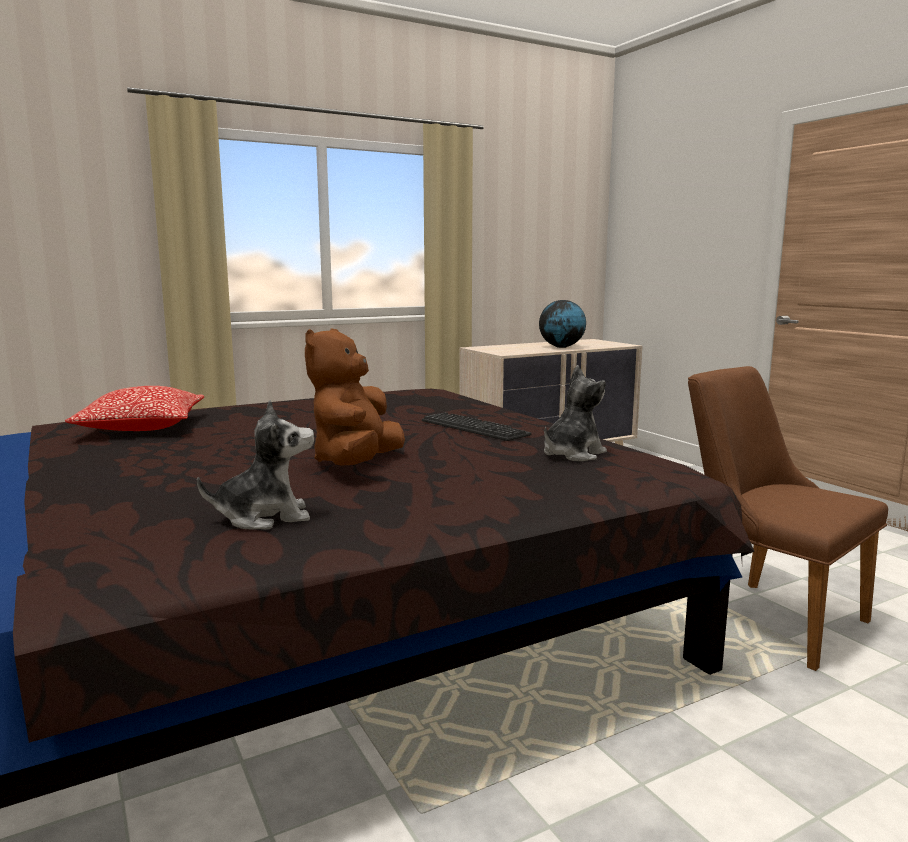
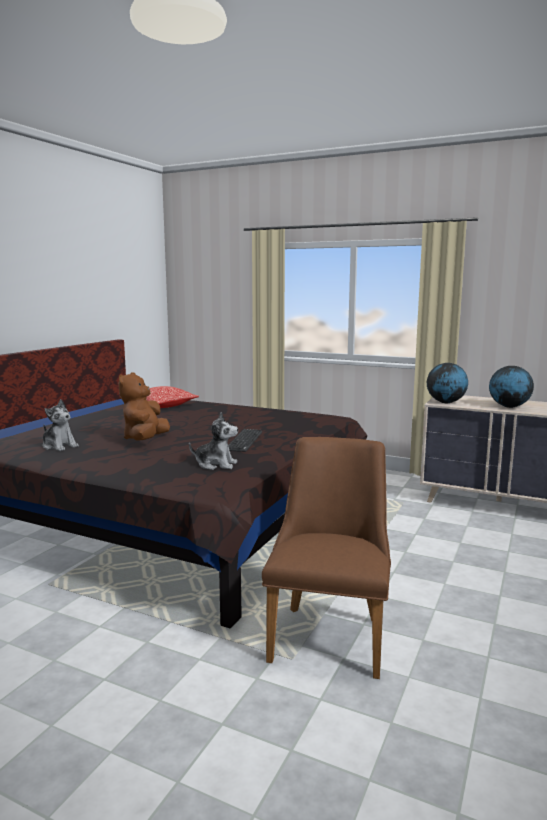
camera: 55 degrees right, 0 degrees up
brown plush toy [305,328,405,466] -> brown plush toy turned 60 degrees counterclockwise [118,372,170,441]
none -> globe [427,363,468,403]

